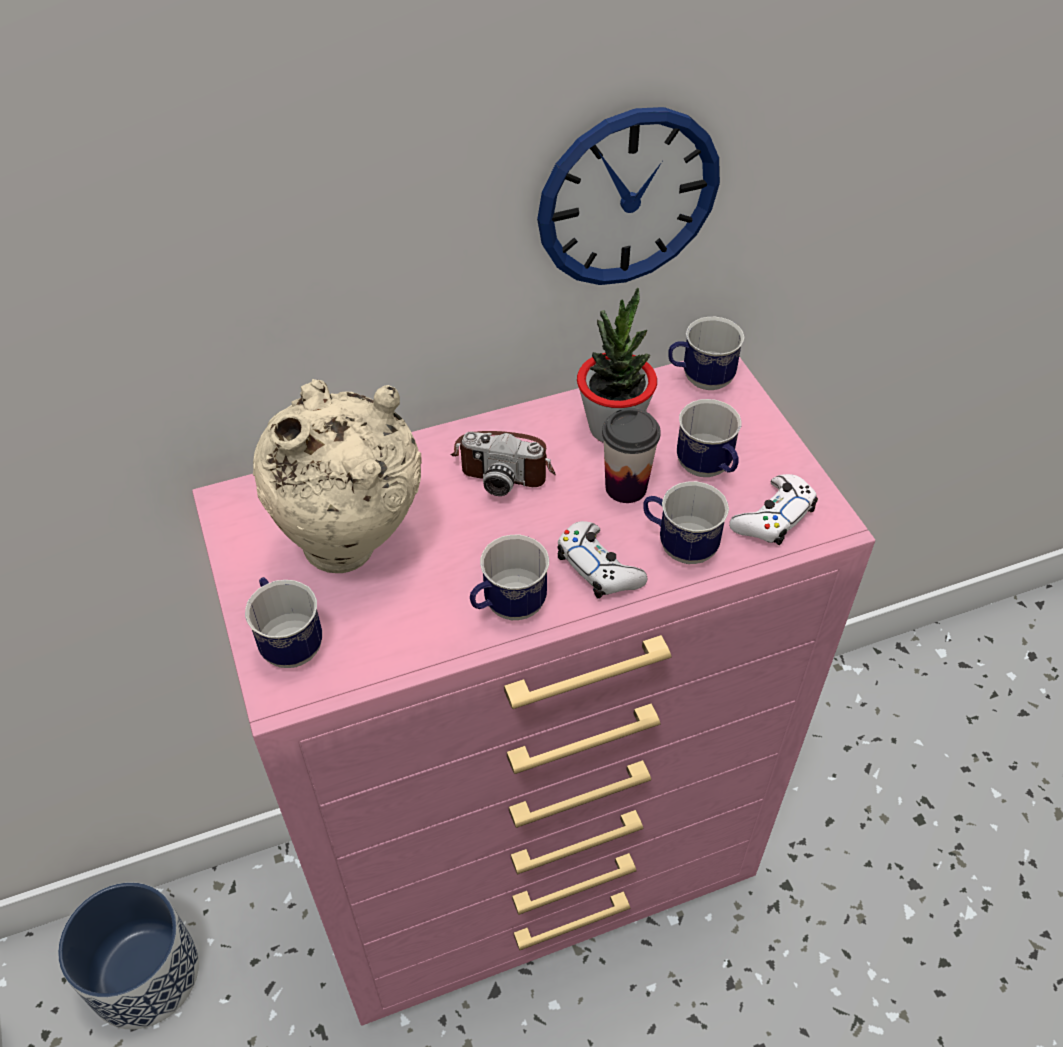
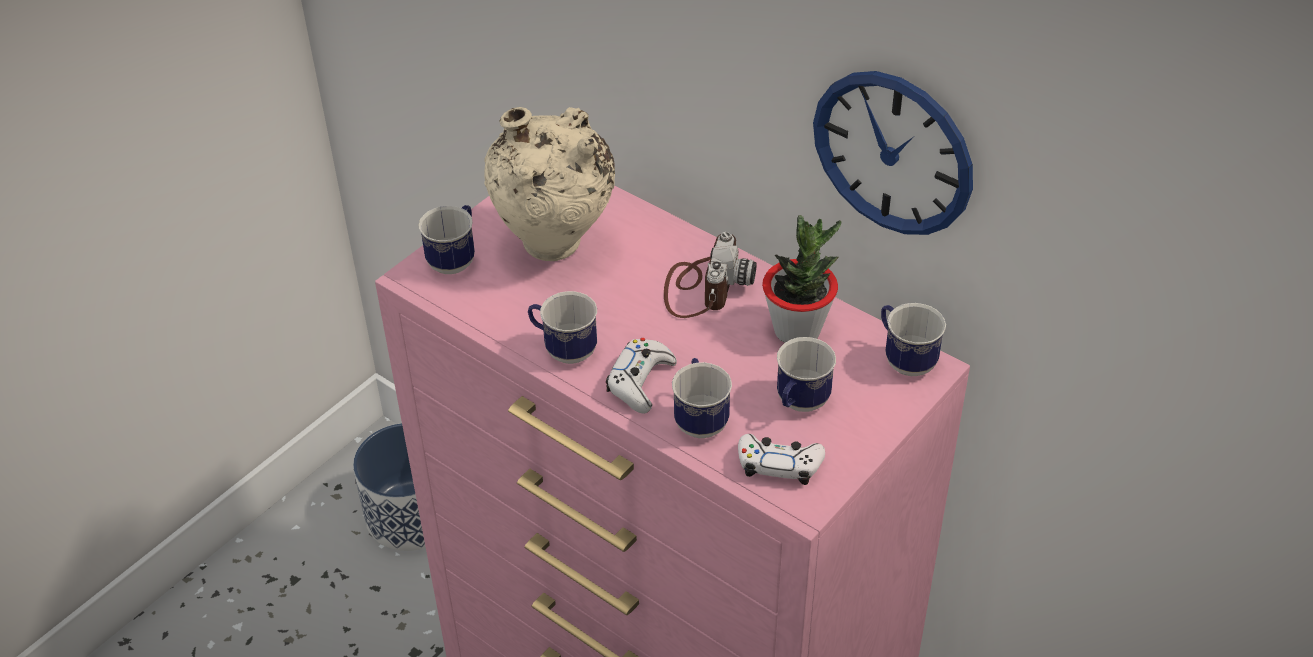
camera: 60 degrees right, 5 degrees down
camera [451,431,556,496] -> camera turned 150 degrees counterclockwise [664,232,757,318]
cup [602,408,660,503] -> none

